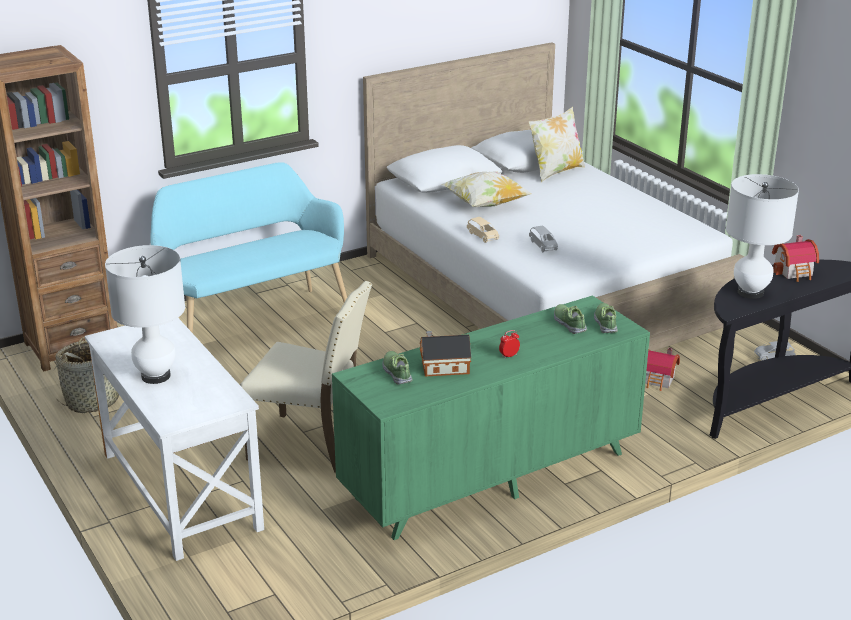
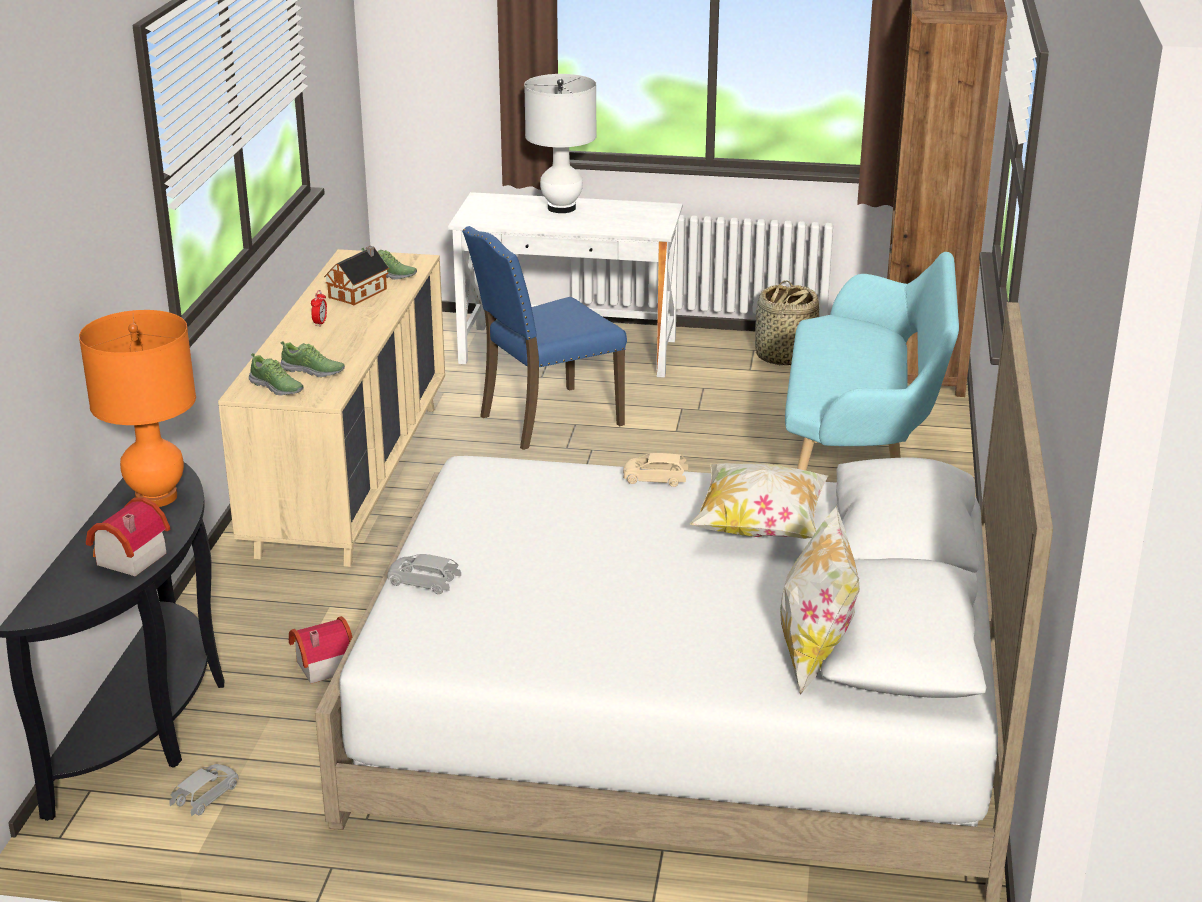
camera: 130 degrees right, 0 degrees up
beige chair [240,281,372,473] -> blue chair [462,226,627,450]
green dresser [332,296,650,540] -> beige dresser [218,249,445,567]
grey toy car [529,226,558,252] -> grey toy car moved to [387,554,461,594]
white table lamp [726,174,799,299] -> orange table lamp [79,310,196,507]

